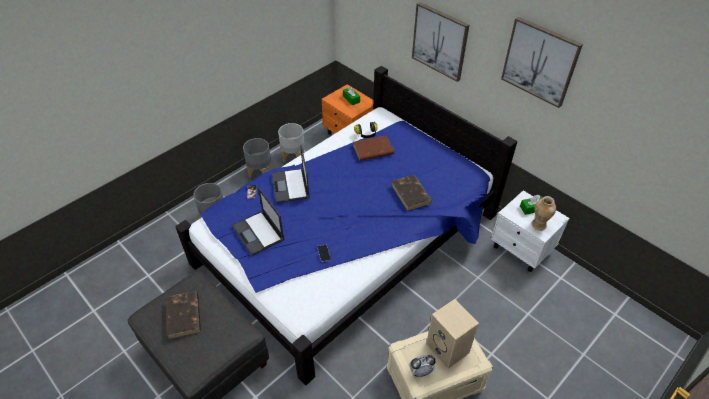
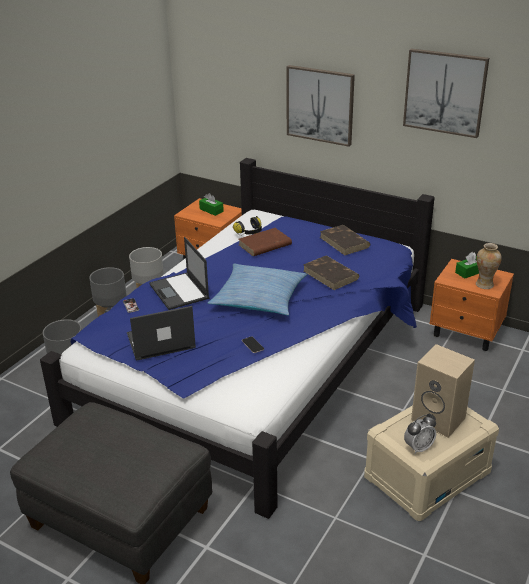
camera: 15 degrees left, 15 degrees down
brown book [166,291,201,339] -> brown book moved to [320,225,370,255]
laptop [232,187,285,256] -> laptop turned 120 degrees clockwise [127,306,196,361]
white nightstand [491,190,569,272] -> orange nightstand [430,259,514,351]
none -> pillow [208,263,307,315]

